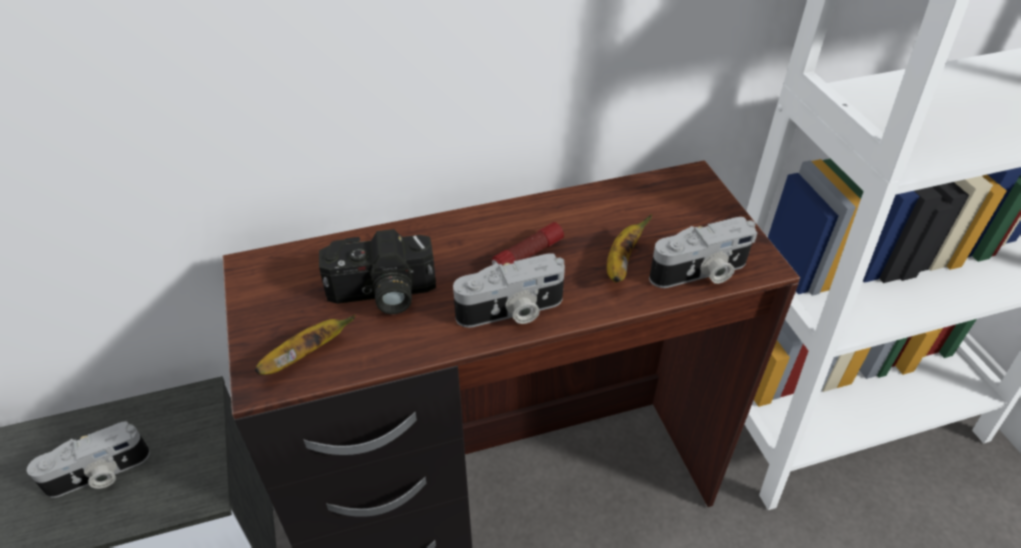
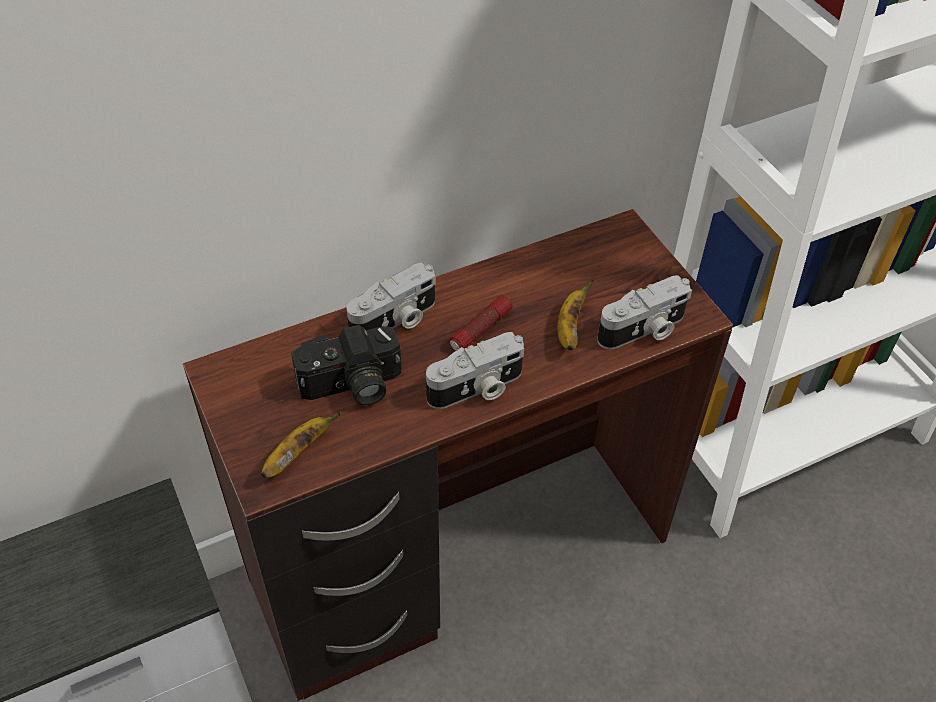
camera: 10 degrees left, 5 degrees up
camera [27,421,150,498] -> camera moved to [347,262,436,330]

